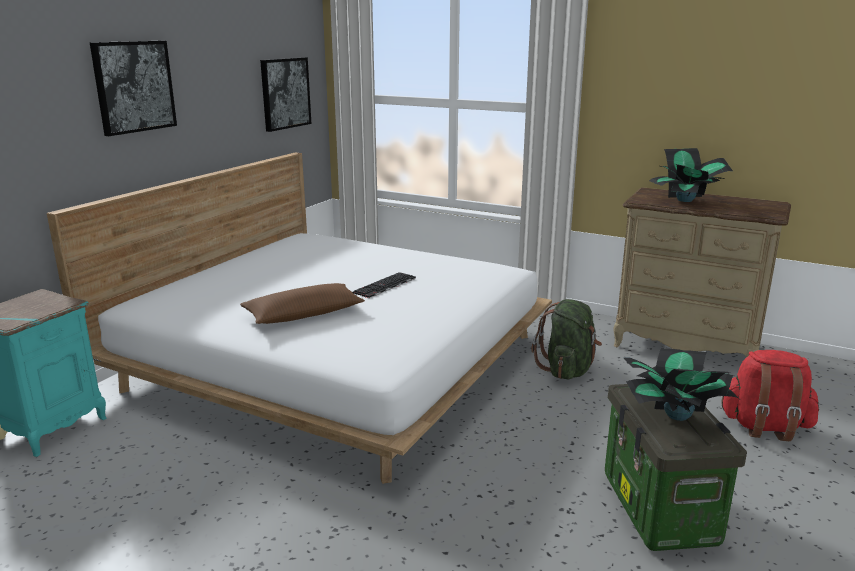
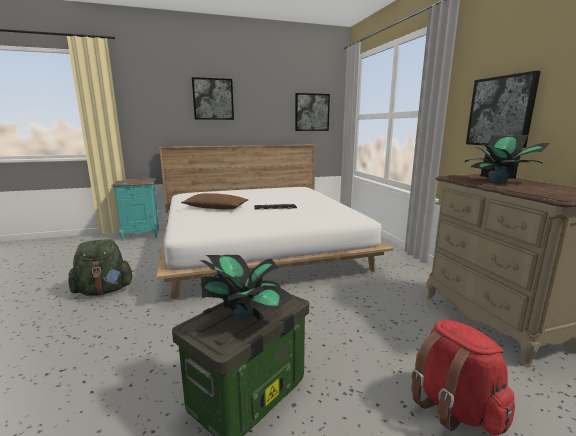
camera: 45 degrees right, 5 degrees down
green backpack [531,299,602,379] -> green backpack moved to [68,239,134,296]
none -> picture [466,71,541,148]

